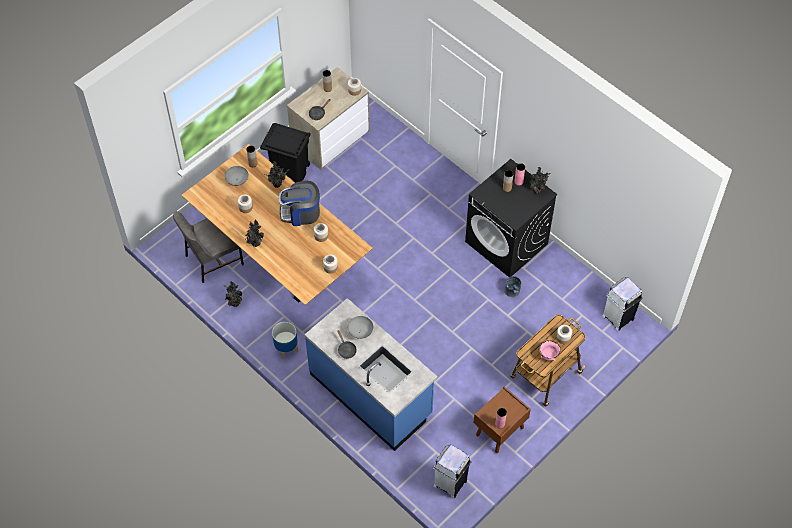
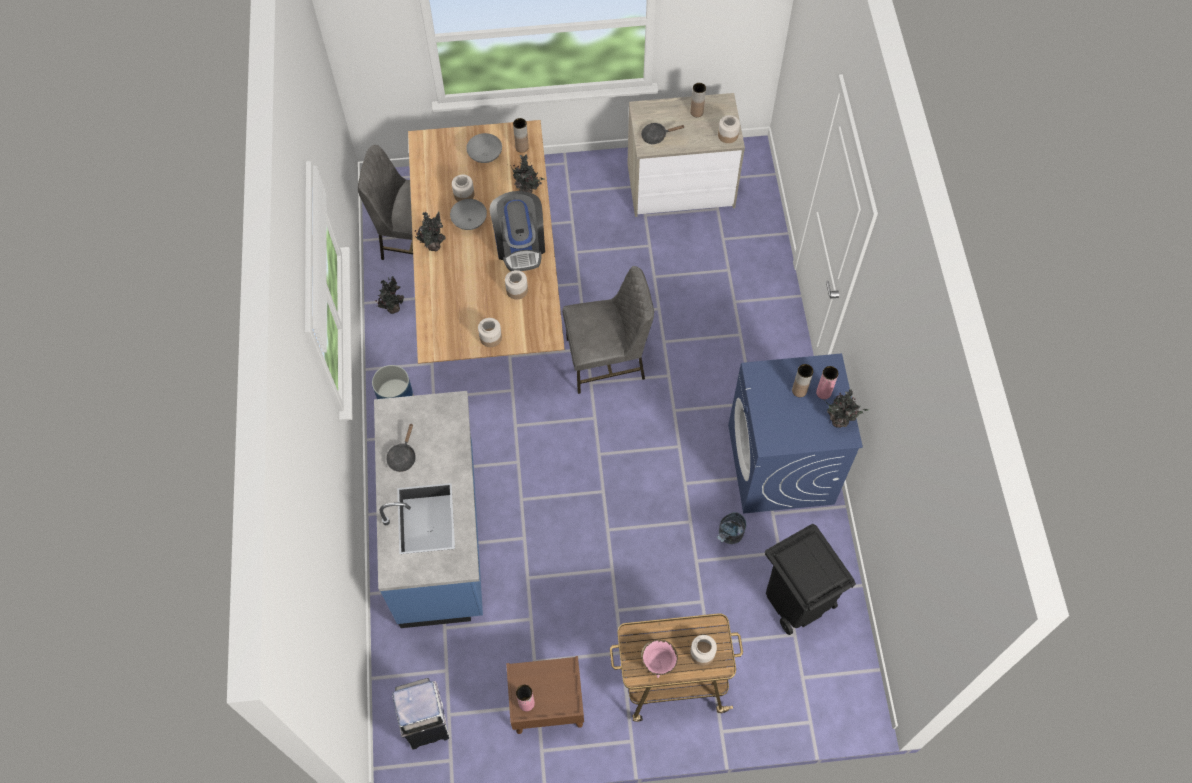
camera: 40 degrees right, 5 degrees up
black trash can [260,123,311,183] -> black trash can moved to [765,524,856,635]
coffee machine [279,181,320,226] -> coffee machine turned 135 degrees counterclockwise [489,191,545,271]
grey bowl [348,316,373,339] -> grey bowl moved to [450,199,487,230]
black washing machine [465,159,558,277] -> blue washing machine [728,353,863,513]
white trash can [603,277,643,331] -> none
none -> grey chair [562,266,654,394]

